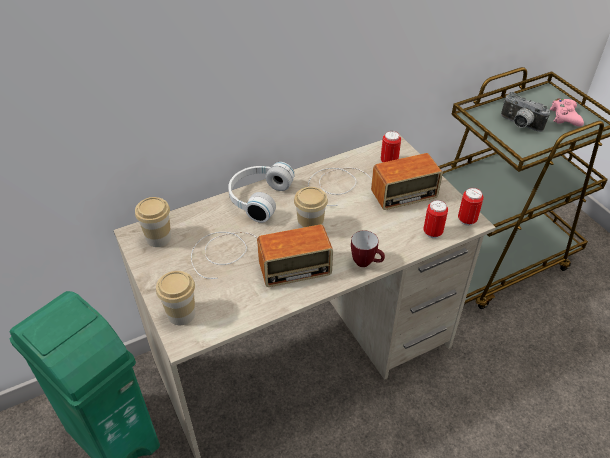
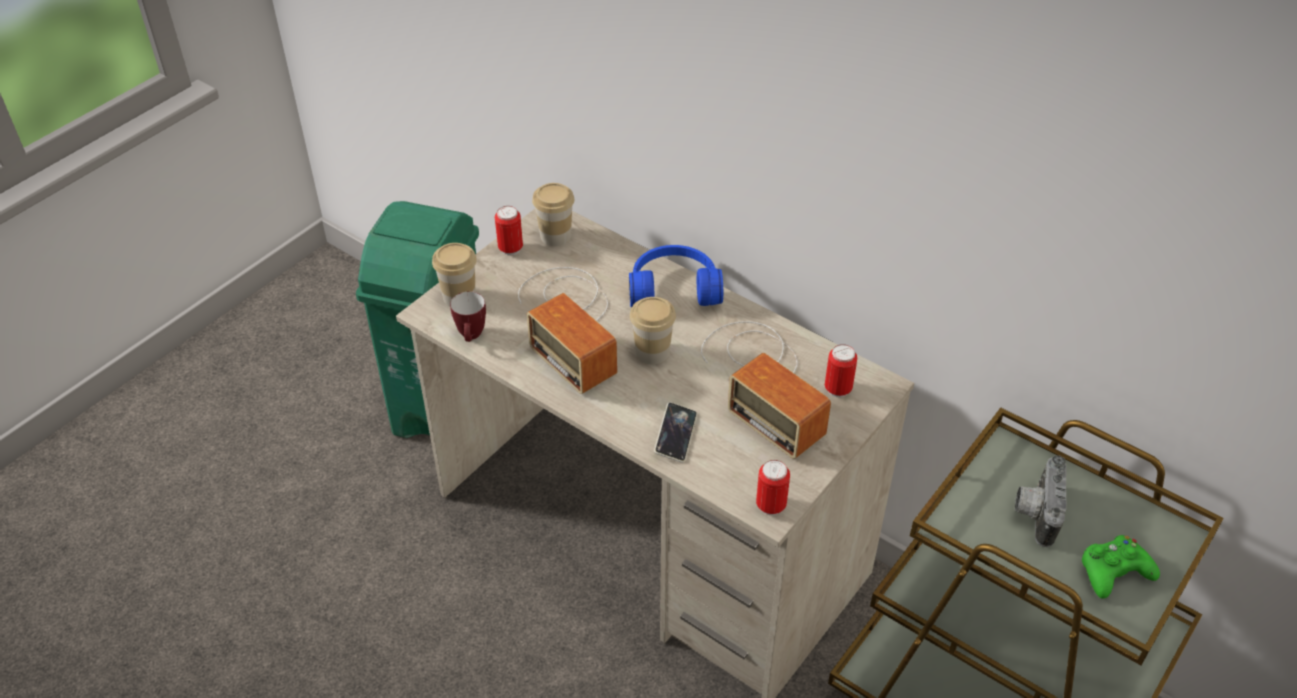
camera: 65 degrees right, 0 degrees up
white headphones [228,162,295,223] -> blue headphones [629,245,723,307]
mug [351,230,385,267] -> mug moved to [450,291,486,342]
can [423,200,448,238] -> can moved to [495,206,523,256]
pink game controller [550,98,584,126] -> green game controller [1082,535,1160,599]
none -> phone [654,402,697,463]

